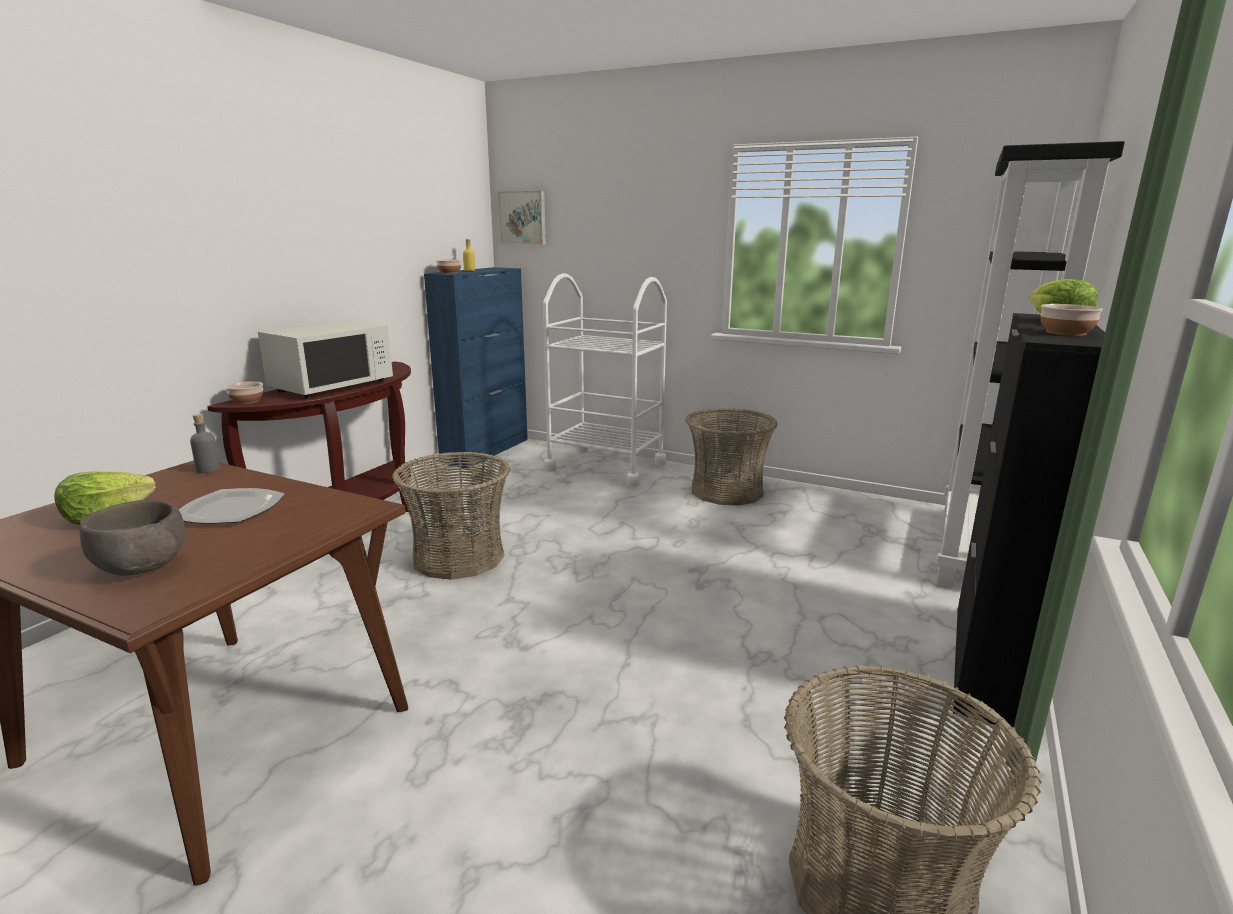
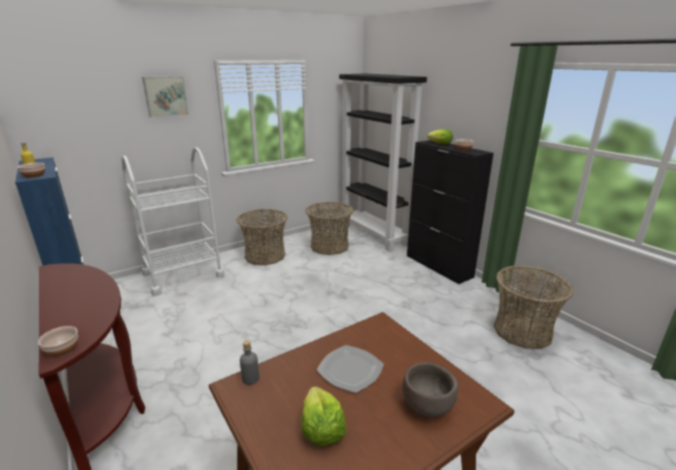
camera: 60 degrees left, 5 degrees up
white microwave [258,320,393,399] -> none
basket [392,451,510,580] -> basket moved to [305,202,354,255]
picture [498,191,546,245] -> picture moved to [142,76,189,117]

